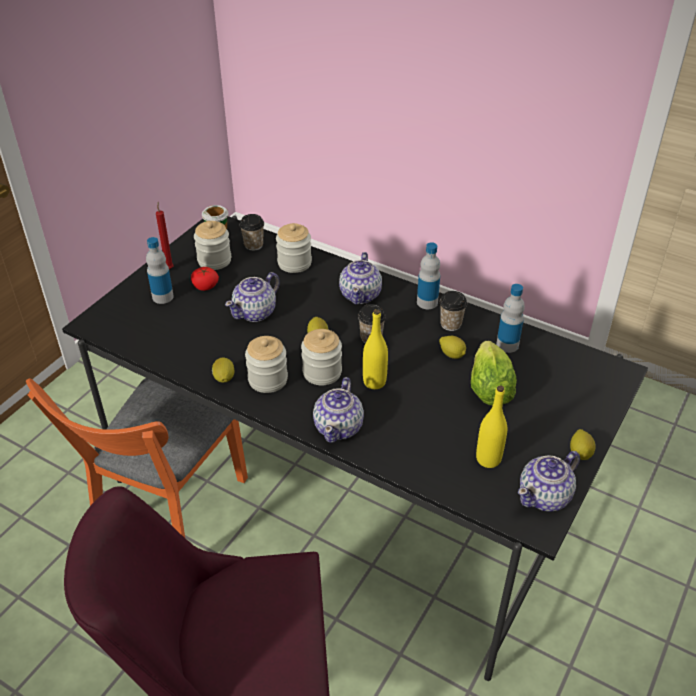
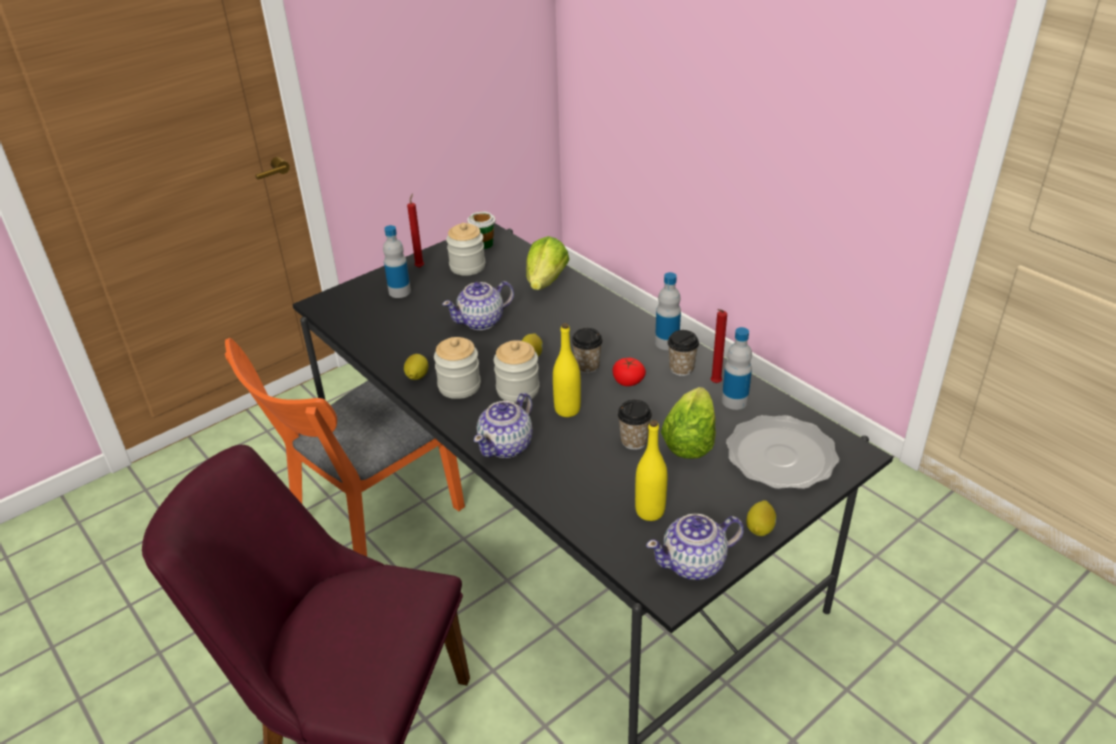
camera: 20 degrees right, 5 degrees down
tomato [191,267,219,291] -> tomato moved to [612,358,646,386]
cup [240,214,264,251] -> cup moved to [617,399,652,450]
jar [276,223,312,273] -> lettuce [526,236,569,290]
teapot [339,252,382,305] -> none
lemon [439,336,466,359] -> none
none -> red candle [710,309,727,383]
none -> plate [726,415,839,489]

